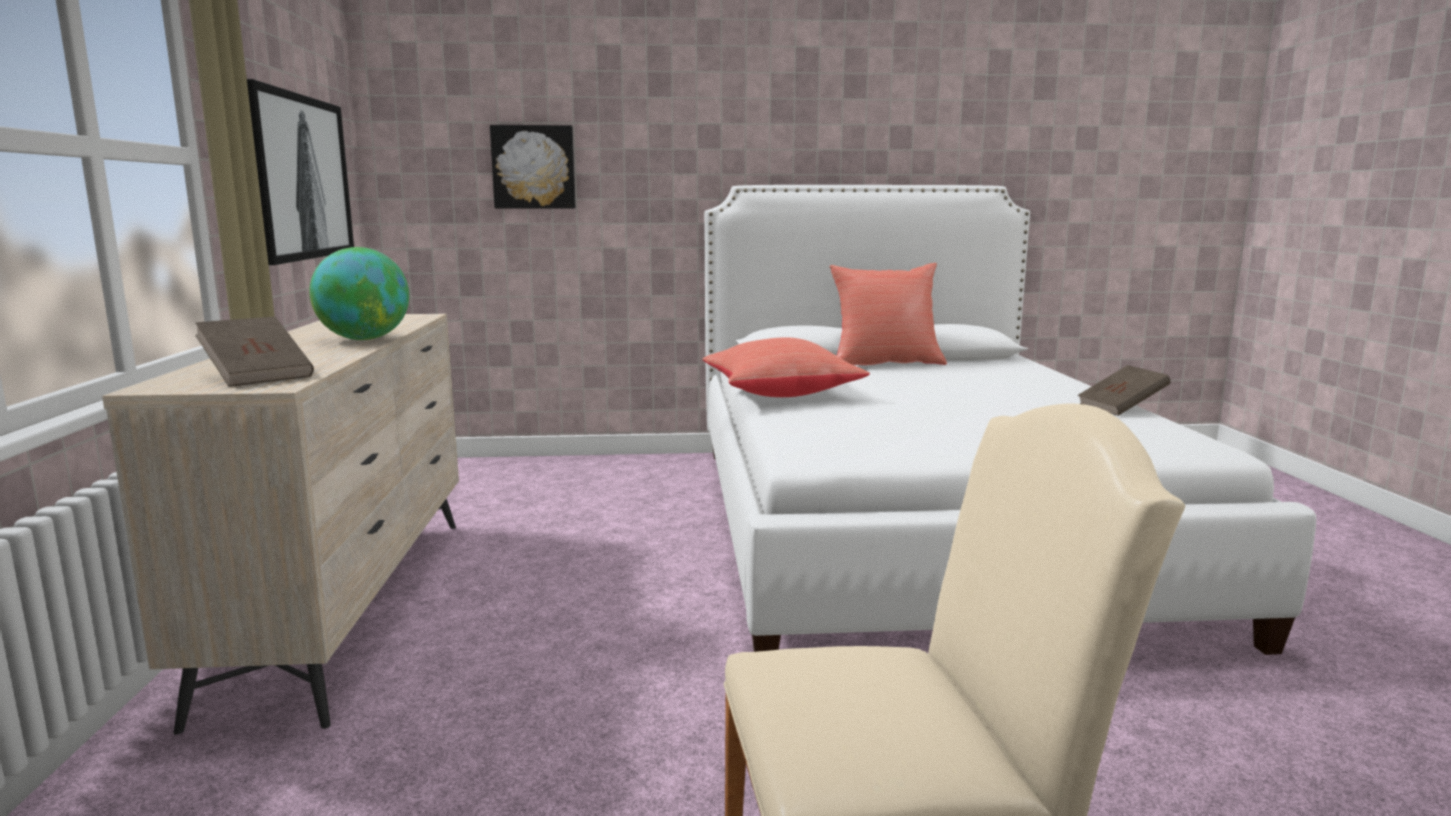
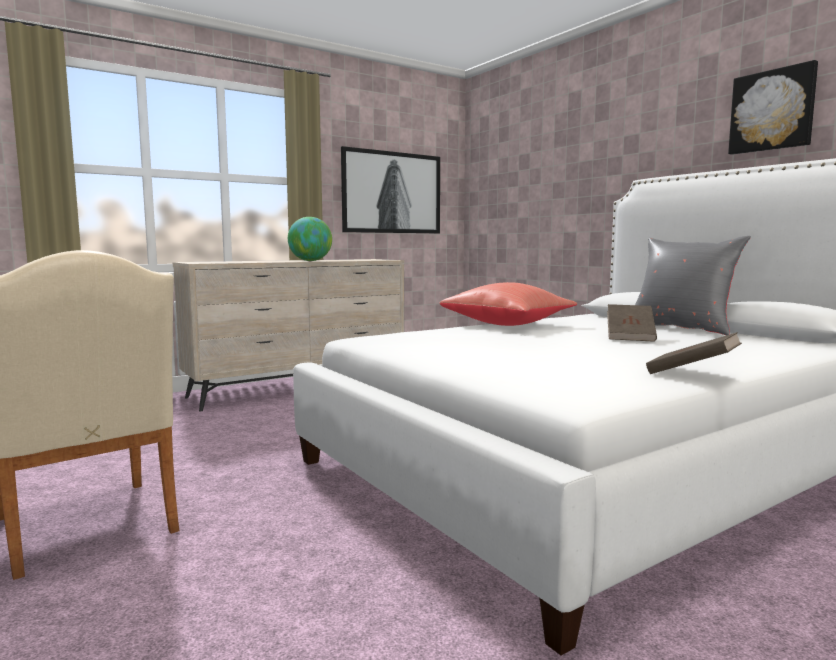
camera: 60 degrees right, 5 degrees down
brown book [195,317,314,387] -> brown book moved to [607,304,657,342]
picture [490,125,576,209] -> picture moved to [728,60,818,155]
red pillow [829,263,947,365] -> grey pillow [635,236,751,335]

